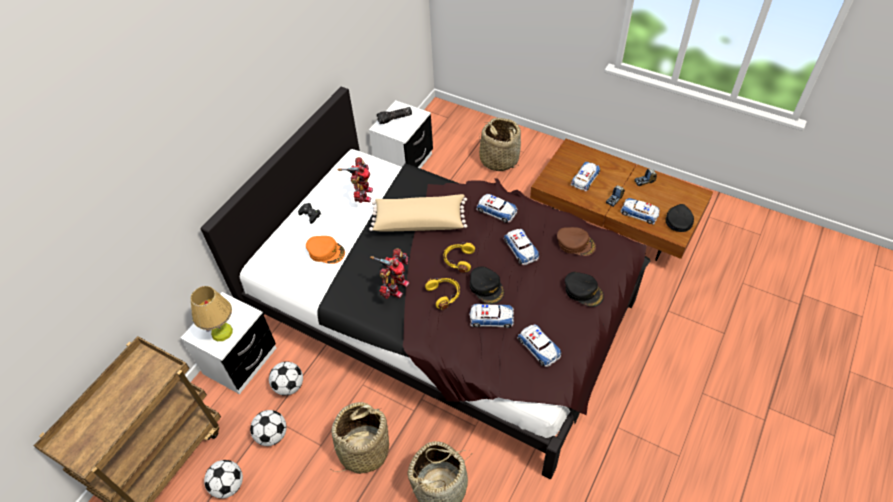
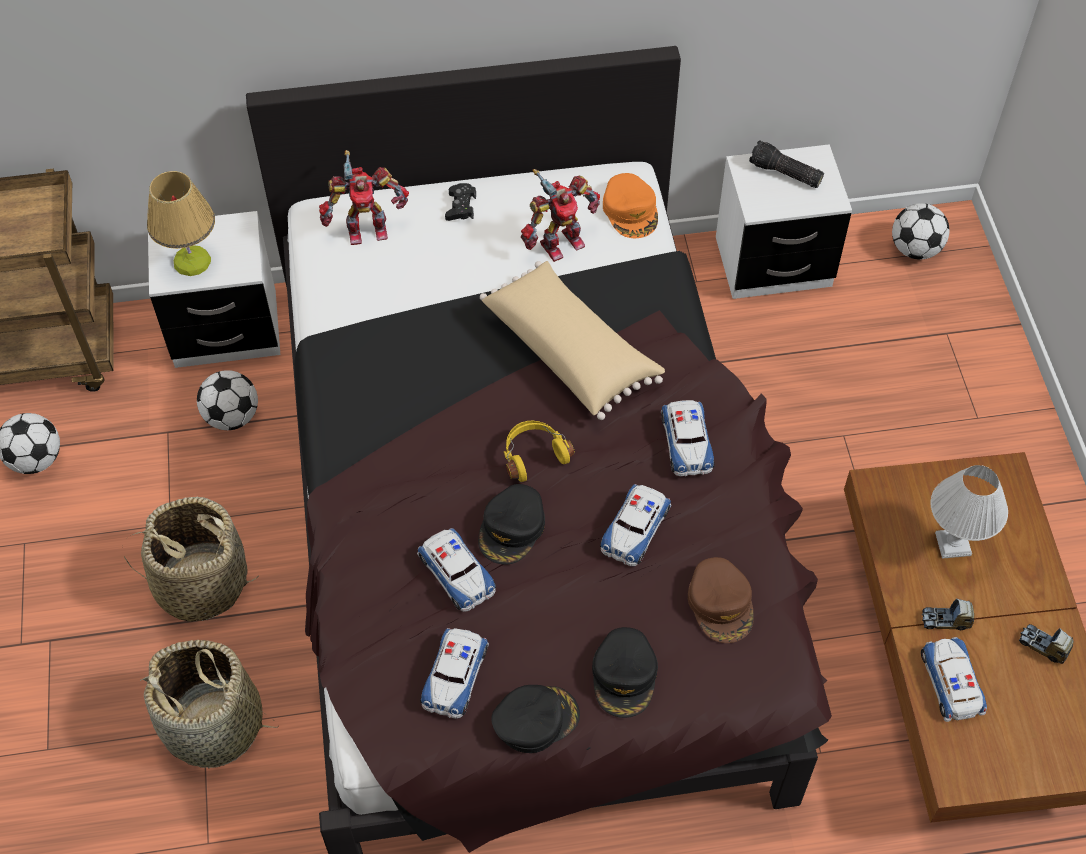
camera: 50 degrees right, 5 degrees up
football [250,410,287,446] -> football moved to [892,203,949,260]
orange cap [306,236,345,264] -> orange cap moved to [603,173,658,238]
toy robot [370,248,409,299] -> toy robot moved to [319,150,409,245]
yellow headphones [425,278,460,310] -> none
basket [479,118,521,171] -> none
toy car [571,162,600,191] -> white table lamp [931,465,1008,559]
black cap [665,204,694,232] -> black cap moved to [491,685,580,753]

